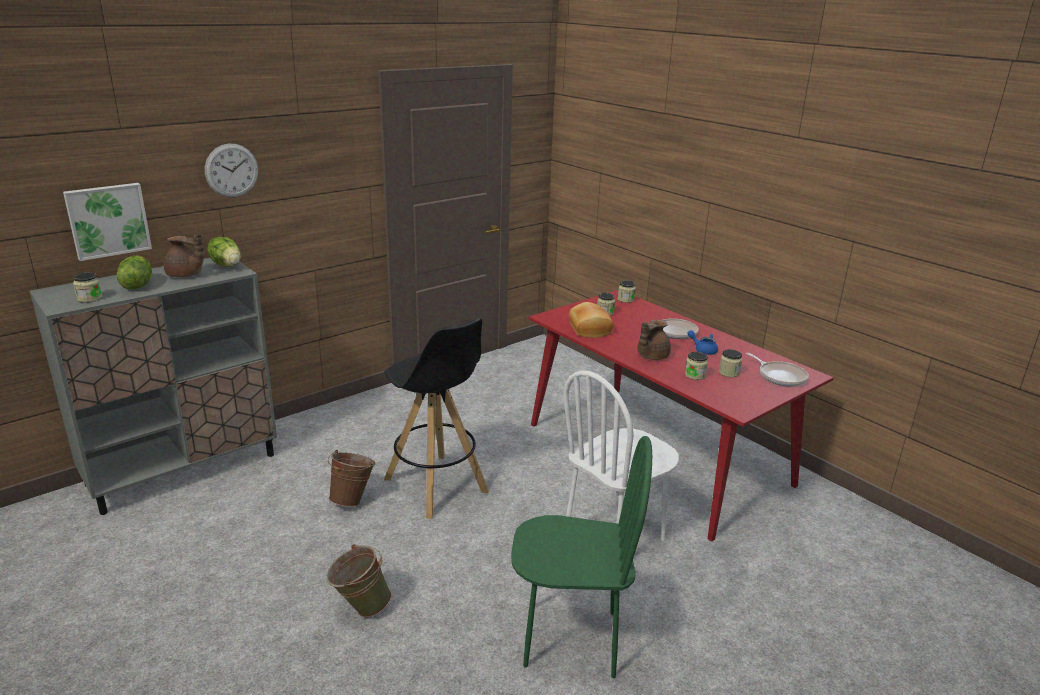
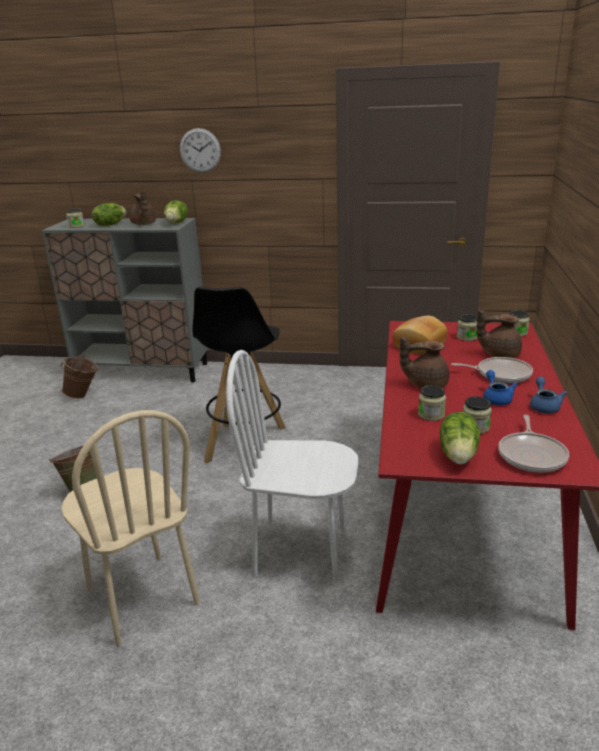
camera: 50 degrees right, 0 degrees up
picture [63,183,152,261] -> none
brown bucket [328,450,375,507] -> brown bucket moved to [61,356,98,399]
green chair [511,436,652,678] -> beige chair [61,410,200,646]
none -> lettuce [440,412,480,465]
none -> brown teapot [476,309,522,358]
none -> blue teapot [530,377,567,413]

